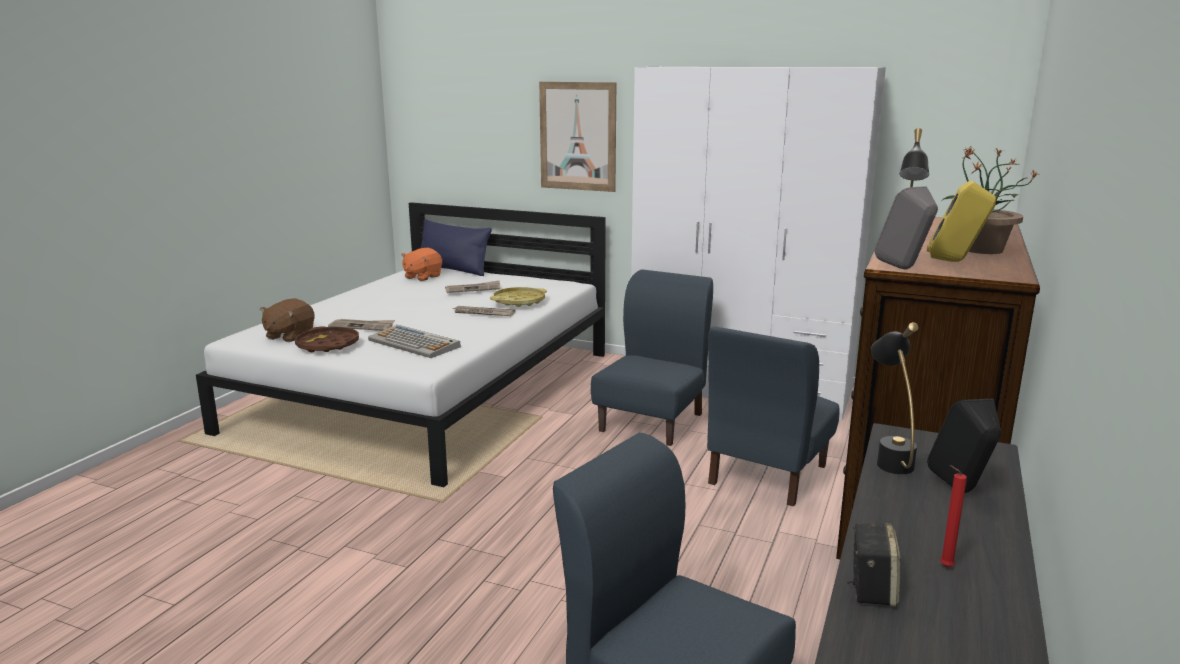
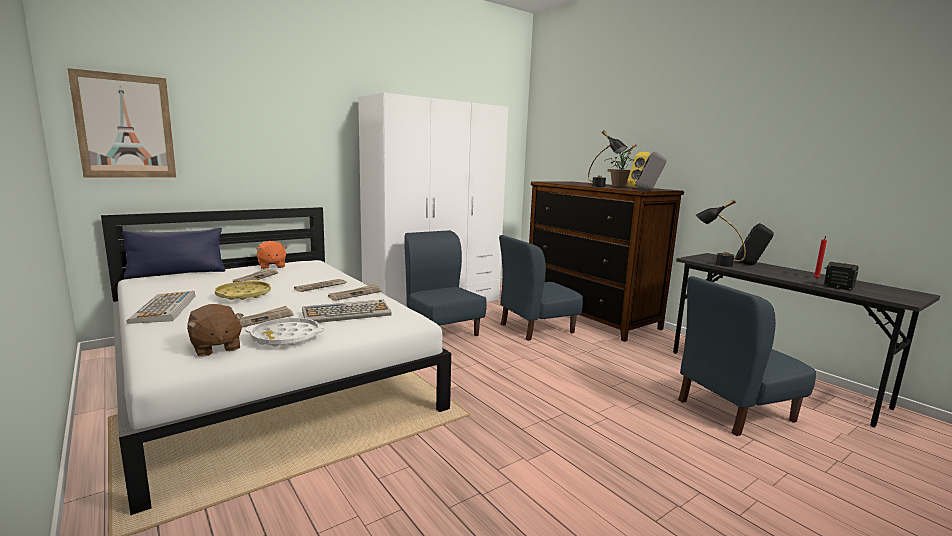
camera: 60 degrees left, 5 degrees down
brown tray [295,326,359,352] -> white tray [245,318,325,347]
orange plush toy [401,248,442,281] -> orange plush toy moved to [256,241,288,269]
yellow tray [490,287,547,307] -> yellow tray moved to [215,280,271,300]
picture [539,82,616,192] -> picture moved to [67,68,176,178]
blue chair [707,326,840,507] -> blue chair turned 90 degrees clockwise [499,235,583,341]
none -> keyboard [126,291,196,324]
none -> newspaper [328,284,382,301]

